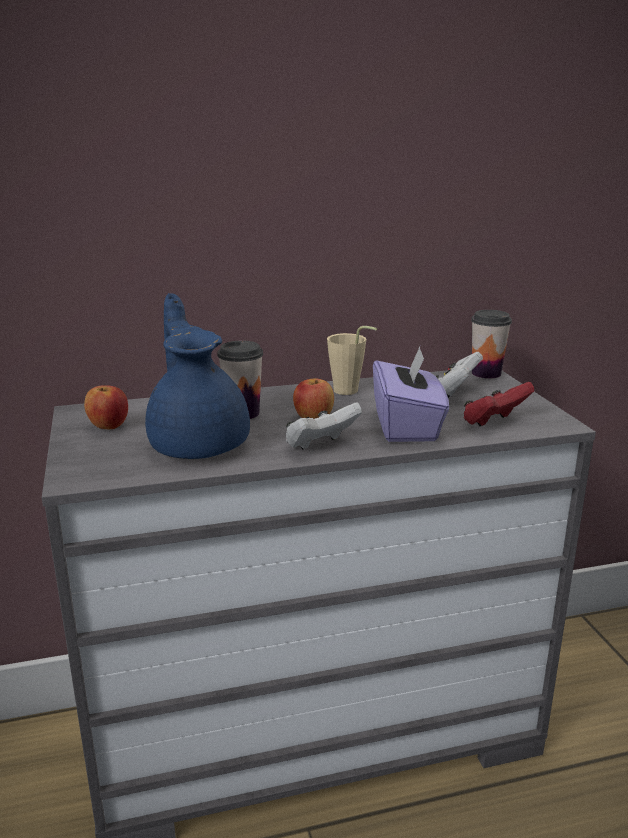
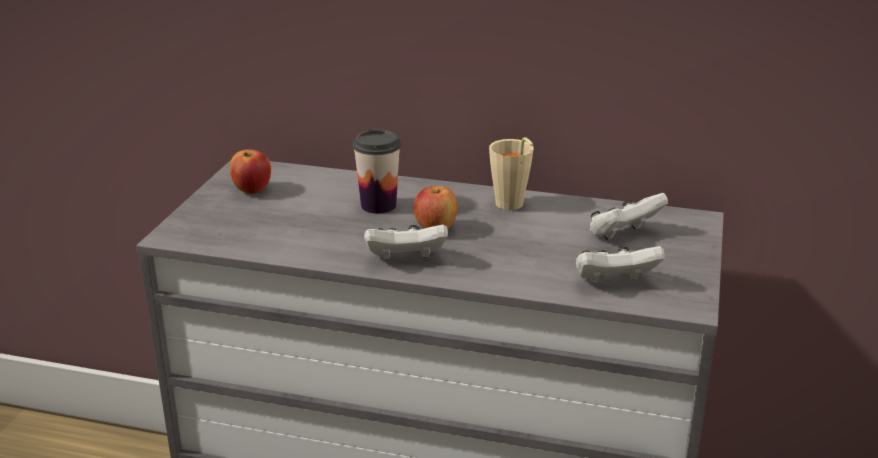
camera: 30 degrees right, 5 degrees up
blue teapot [145,293,250,459] -> none
purple tissue box [373,347,449,442] -> none
red game controller [464,382,534,426] -> white game controller [576,246,665,283]
cup [471,310,512,378] -> none

